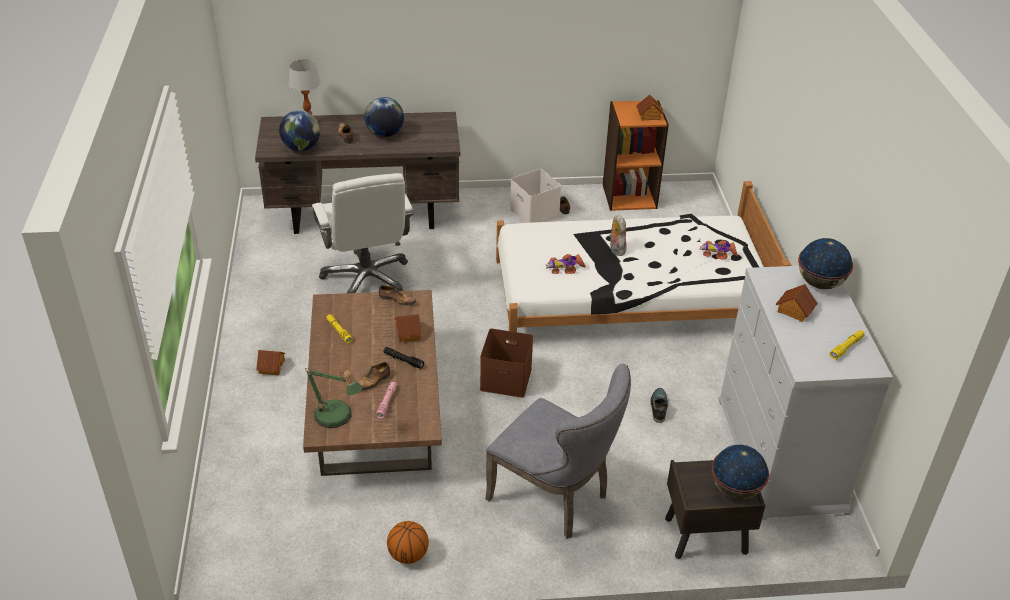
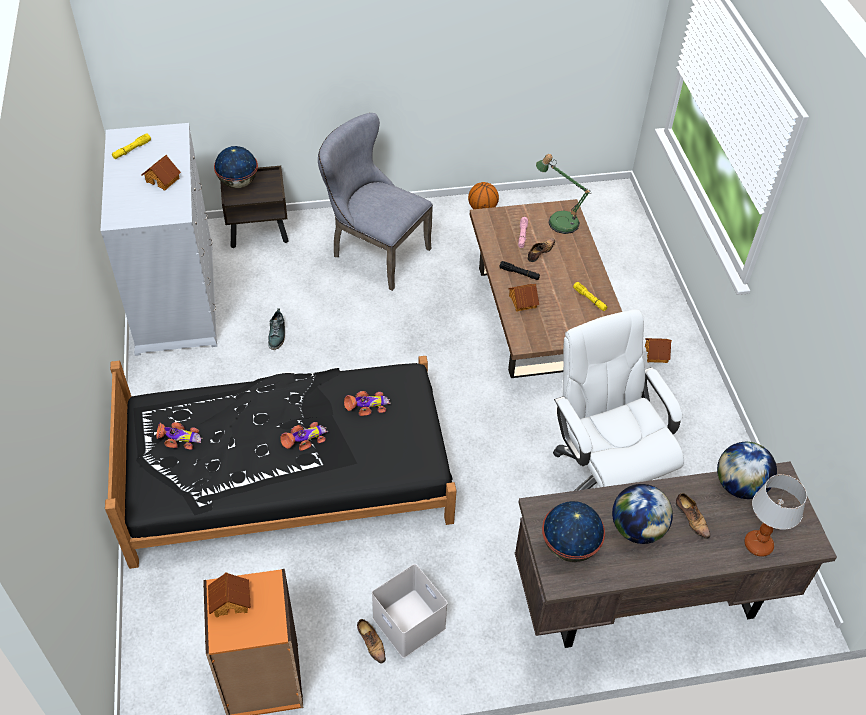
camera: 175 degrees right, 10 degrees up
shoe [379,285,416,305] -> none
brown storage box [480,328,533,398] -> none
white bed [496,181,792,344] -> black bed [105,356,457,569]
plush toy [609,215,627,256] -> toy car [280,422,328,451]
globe [798,238,853,289] -> globe moved to [542,501,605,562]

